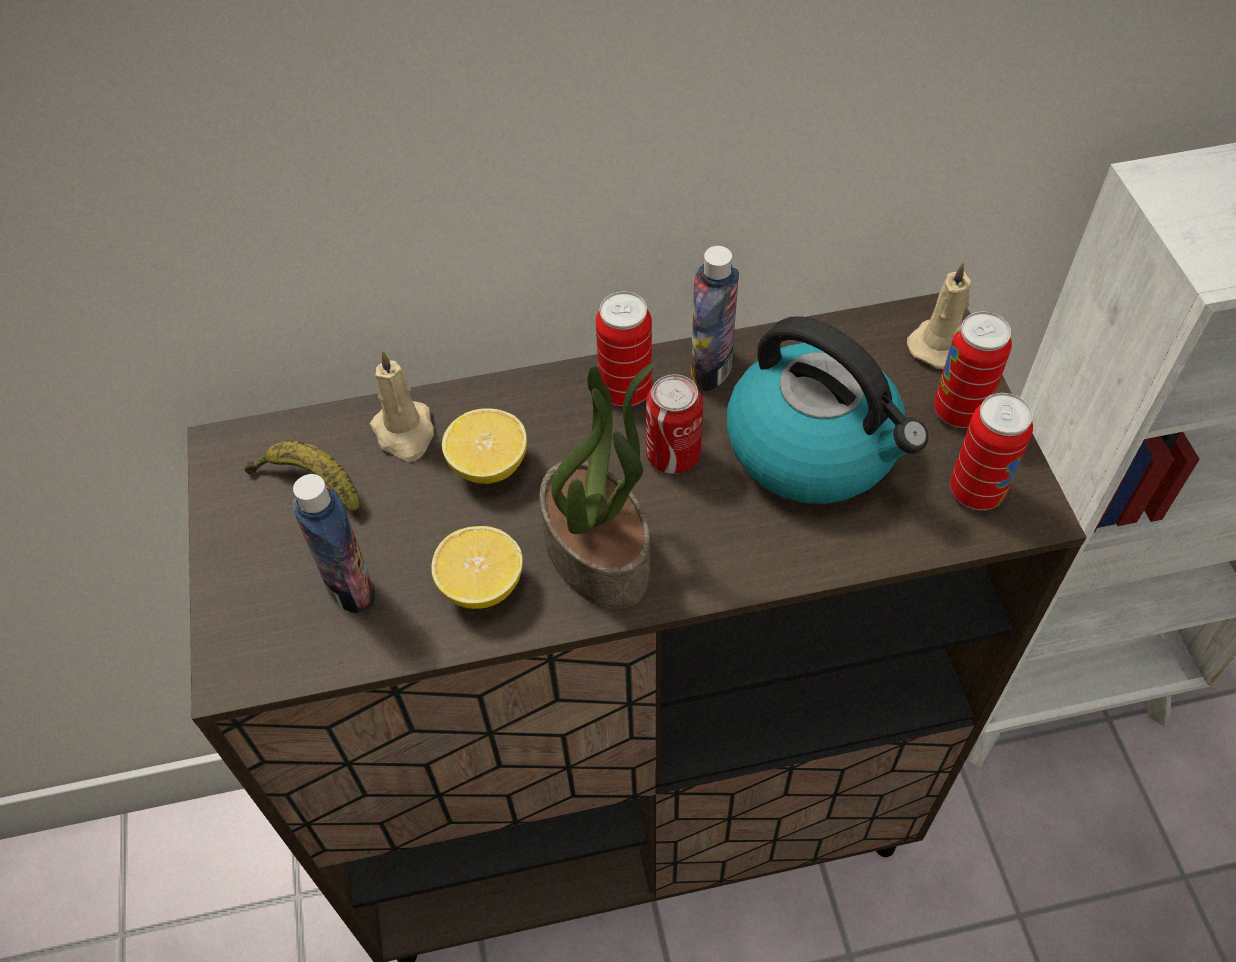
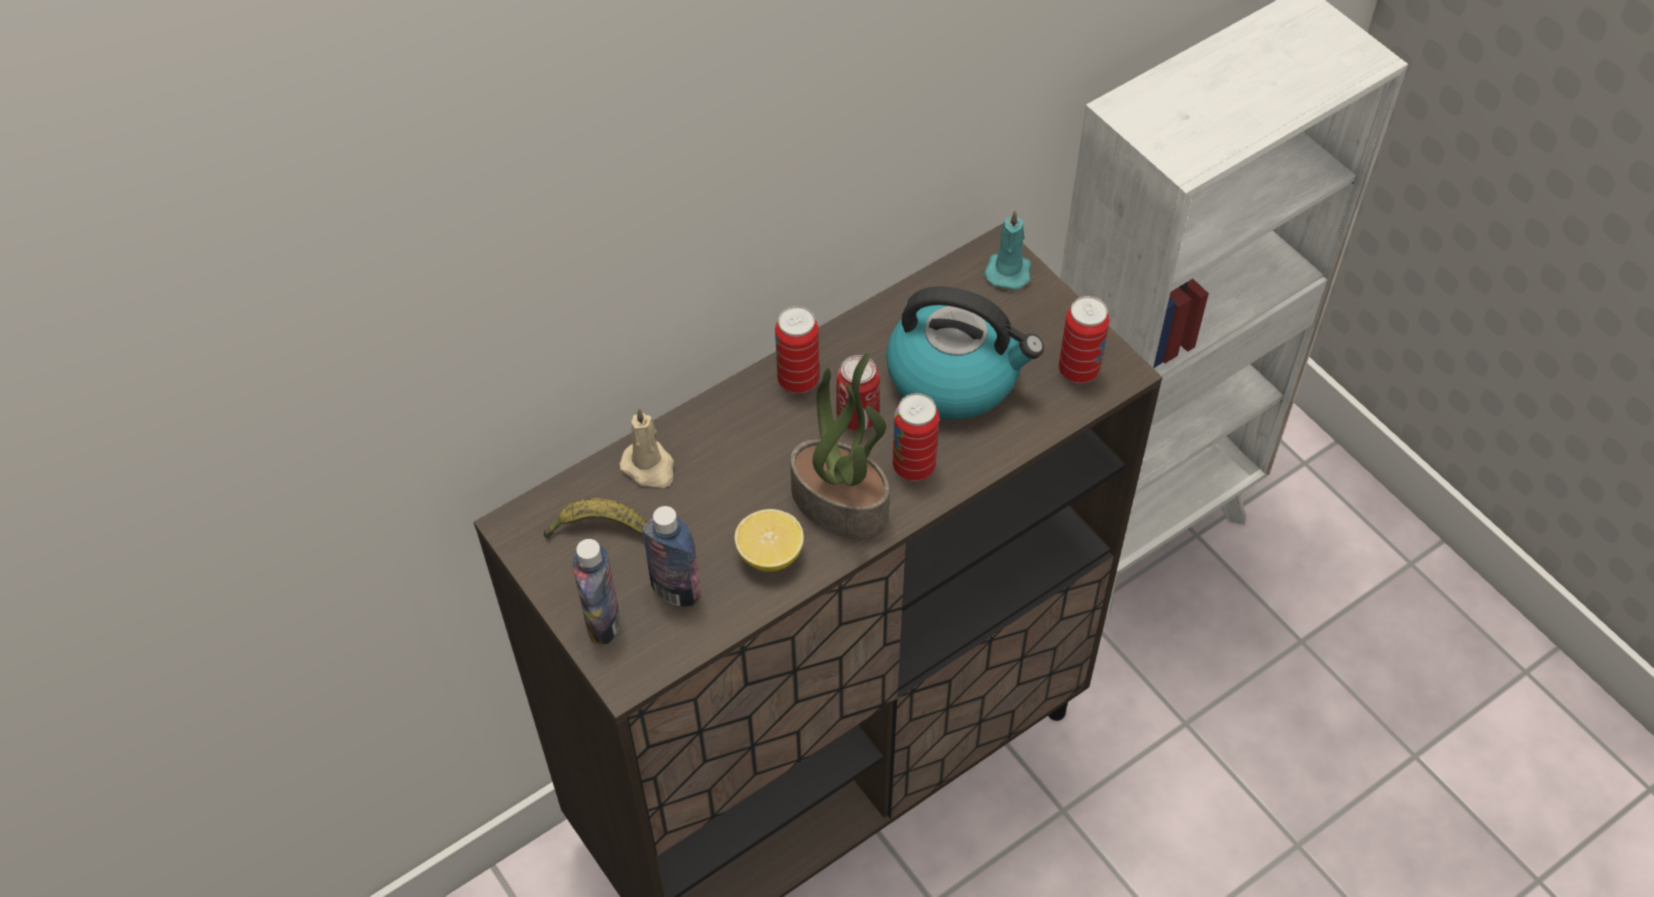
camera: 25 degrees left, 0 degrees up
lemon [442,408,527,484] -> none
bottle [691,246,739,391] -> bottle moved to [573,539,620,644]
beige candle [907,262,971,369] -> turquoise candle [984,210,1031,290]
can [934,312,1012,428] -> can moved to [893,393,939,481]

